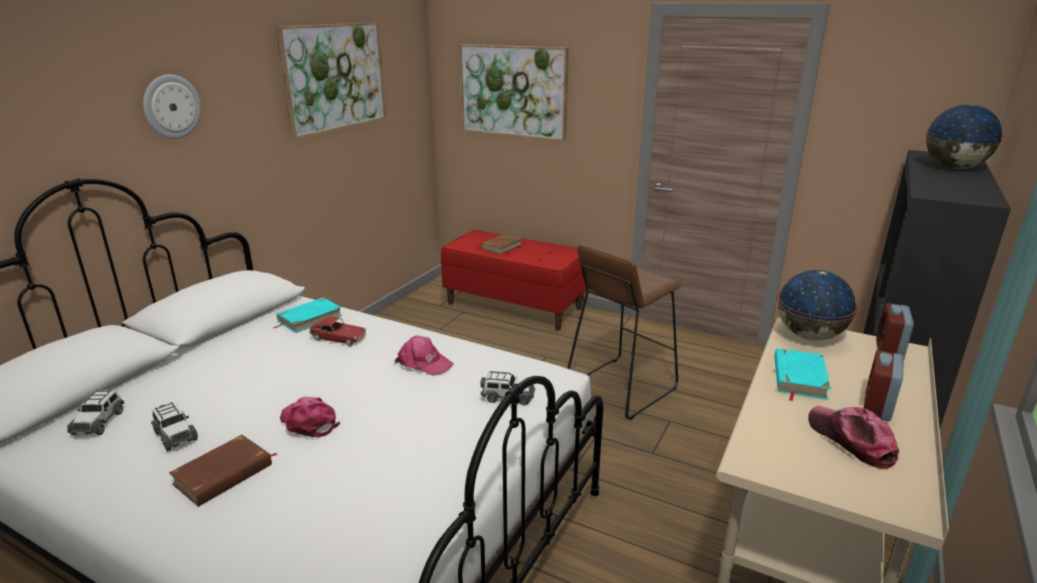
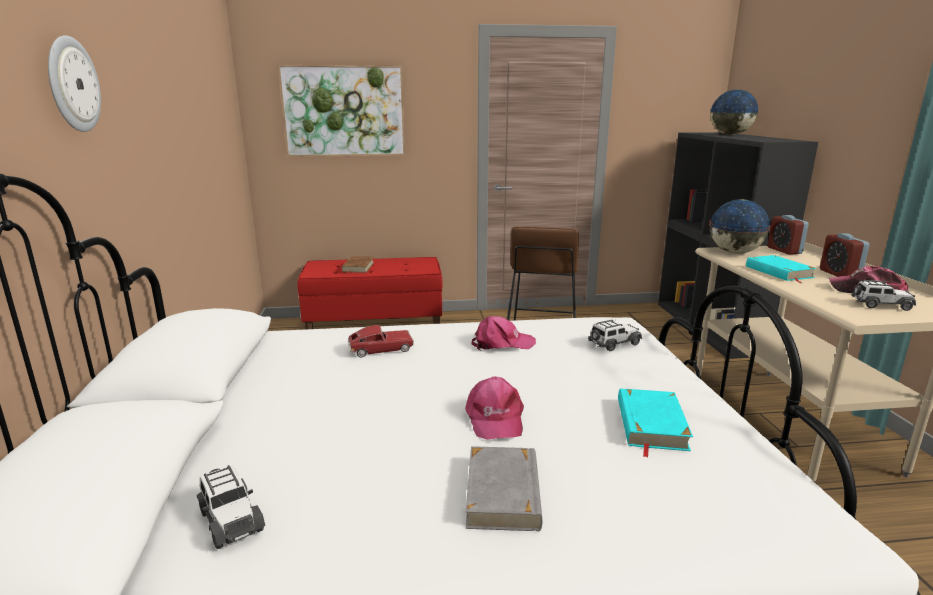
camera: 35 degrees left, 5 degrees down
toy car [151,402,198,451] -> toy car moved to [851,280,916,311]
brown book [169,435,277,507] -> grey book [466,446,542,531]
turquoise book [273,297,343,333] -> turquoise book moved to [618,388,693,458]
picture [275,22,387,139] -> none
pink cap [280,397,340,438] -> pink cap turned 105 degrees counterclockwise [465,376,524,440]

